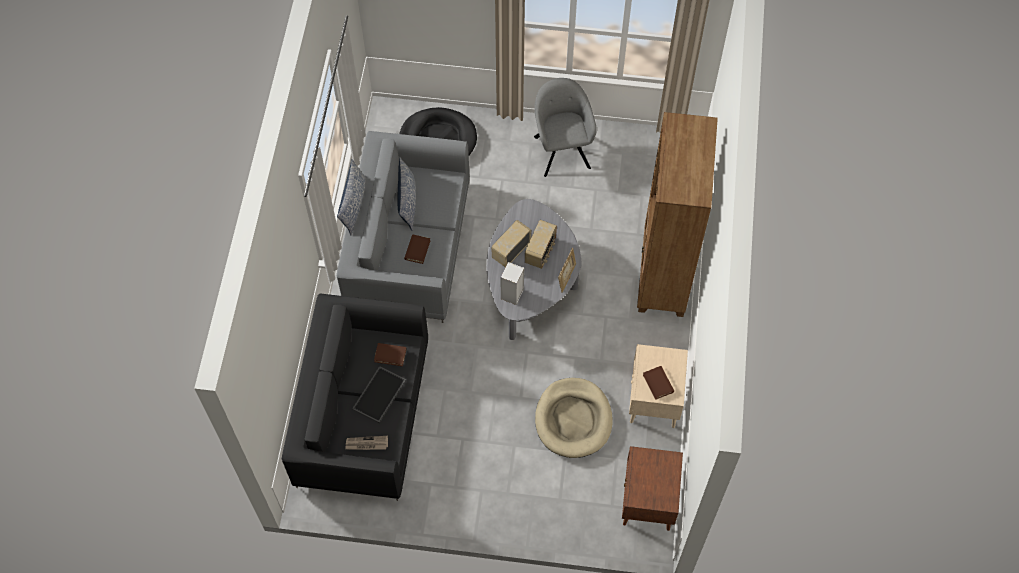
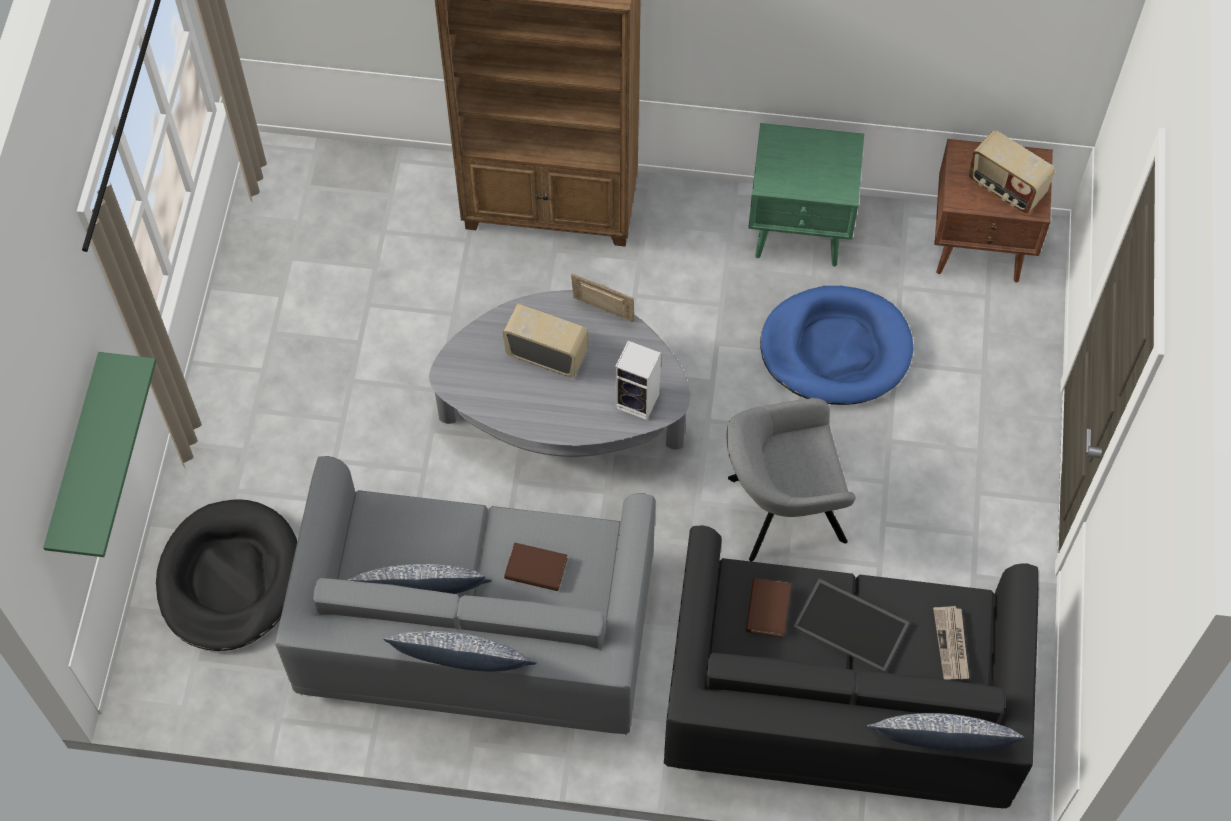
camera: 90 degrees left, 0 degrees up
radio [491,220,531,267] -> radio moved to [969,130,1055,214]
grey armchair [534,78,597,177] -> grey armchair moved to [727,398,855,561]
beige dog bed [535,378,613,458] -> blue dog bed [760,286,914,405]
beige nightstand [629,344,688,428] -> green nightstand [748,123,864,267]
brown book [643,366,674,400] -> none
none -> green shelf [43,352,156,557]
none -> pillow [867,713,1025,751]

